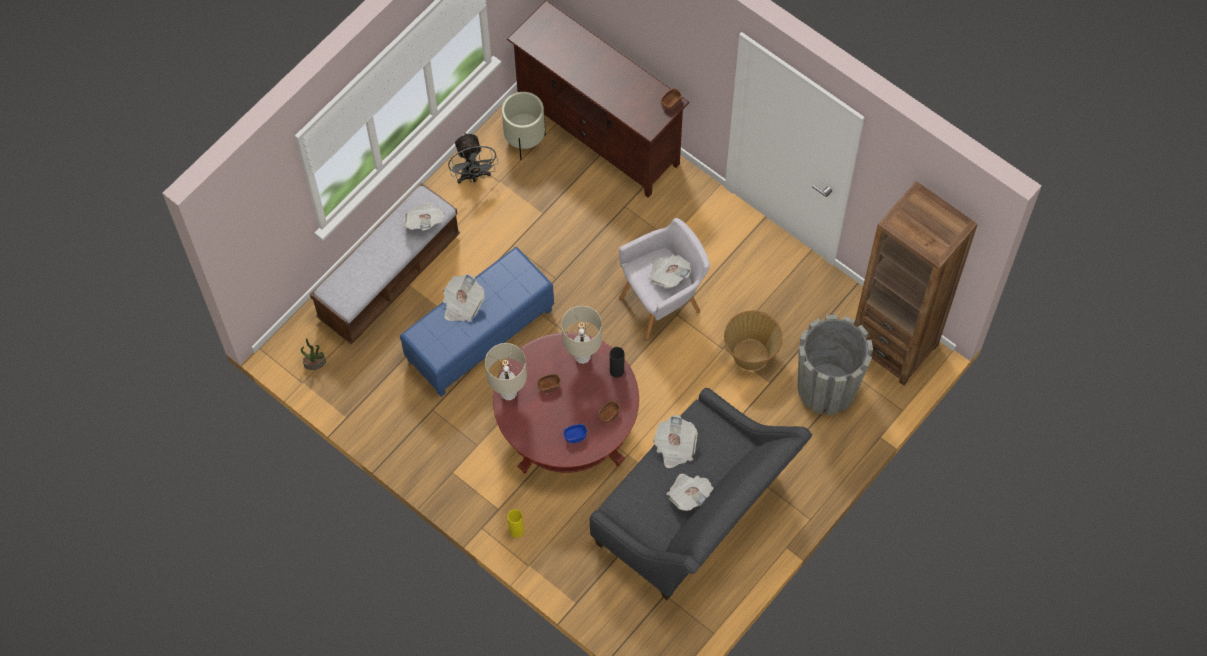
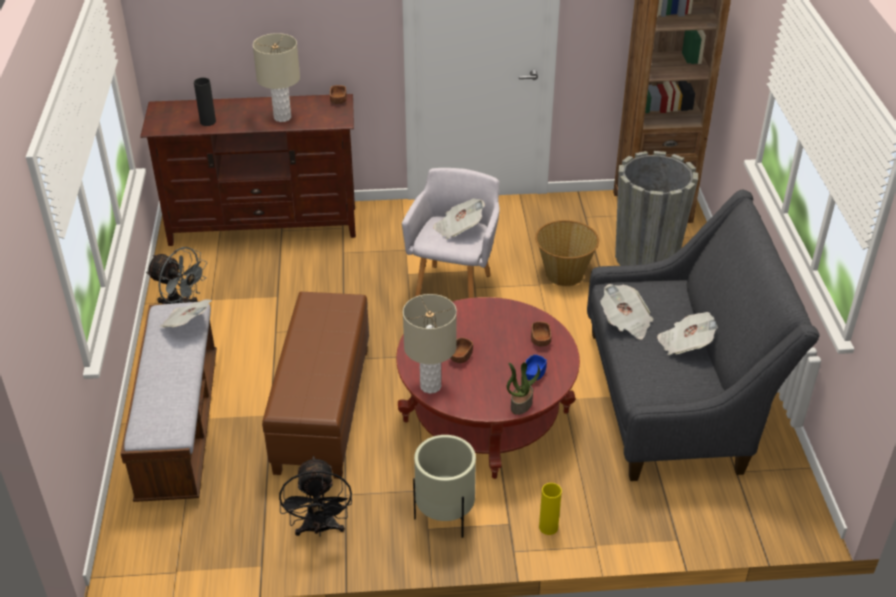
camera: 45 degrees left, 25 degrees down
potted plant [301,338,326,370] -> potted plant moved to [507,362,540,415]
blue ottoman [400,247,554,397] -> brown ottoman [262,292,369,479]
newspaper [443,274,485,322] -> none
beige planter [502,92,546,160] -> beige planter moved to [413,435,476,538]
beige table lamp [561,306,602,364] -> beige table lamp moved to [253,33,300,122]
black vase [610,347,624,378] -> black vase moved to [194,77,216,126]
none -> black fan [279,456,352,537]

